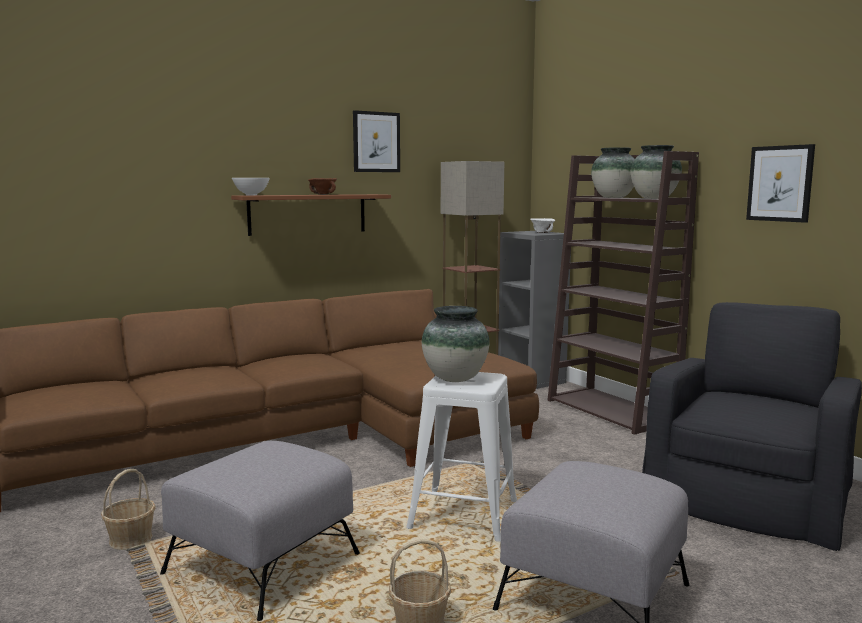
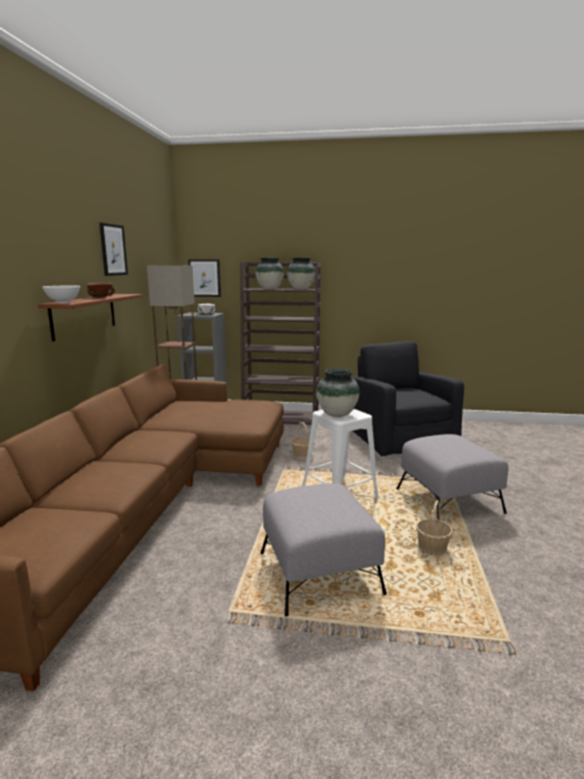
camera: 50 degrees left, 5 degrees up
basket [101,469,156,550] -> basket moved to [291,422,315,460]
picture [746,144,815,223] -> picture moved to [188,259,221,297]

